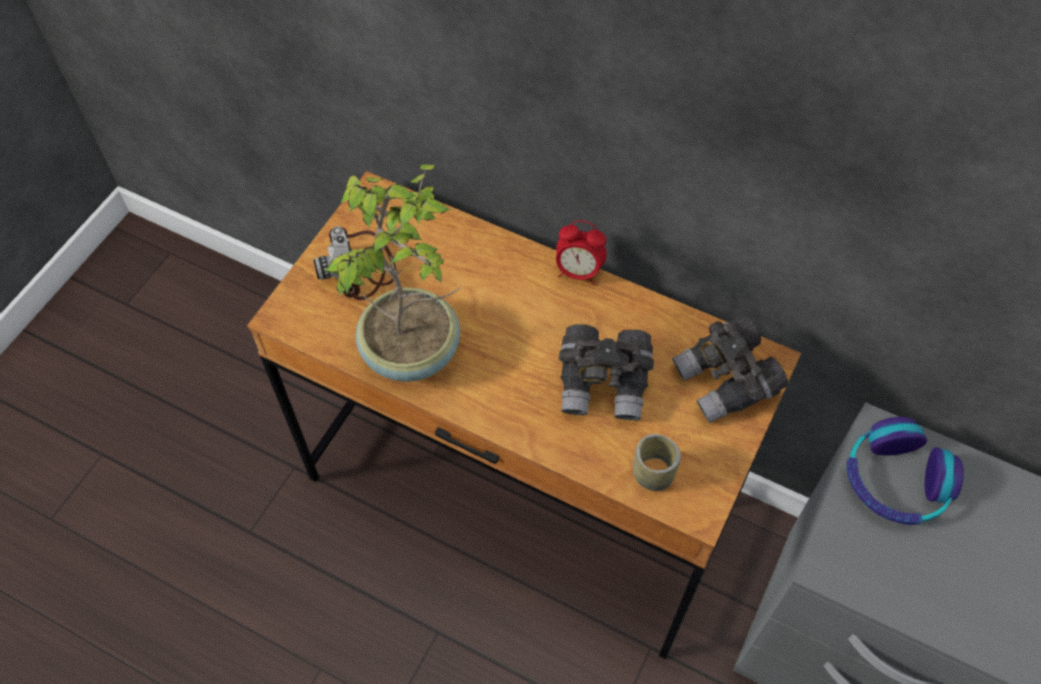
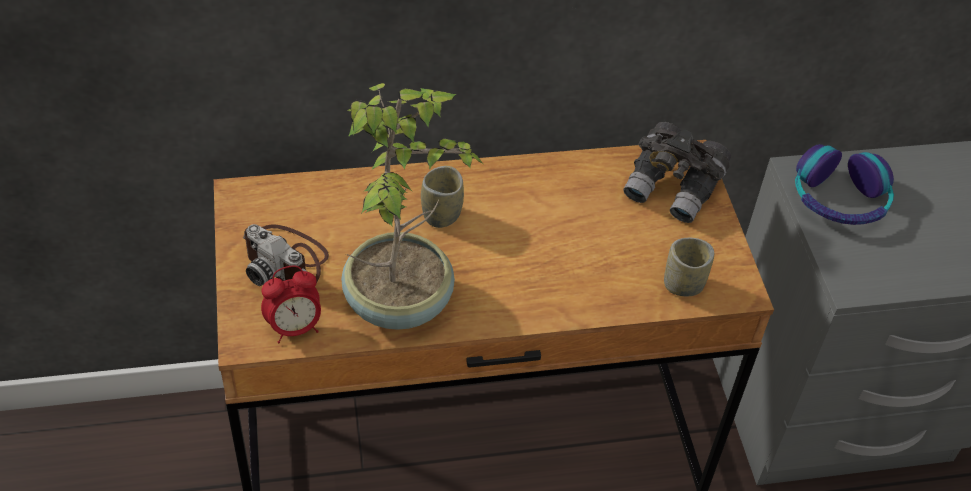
camera: 40 degrees left, 10 degrees down
alarm clock [556,220,607,285] -> alarm clock moved to [261,265,321,343]
grey binoculars [559,324,654,420] -> none
none -> cup [421,166,464,228]

